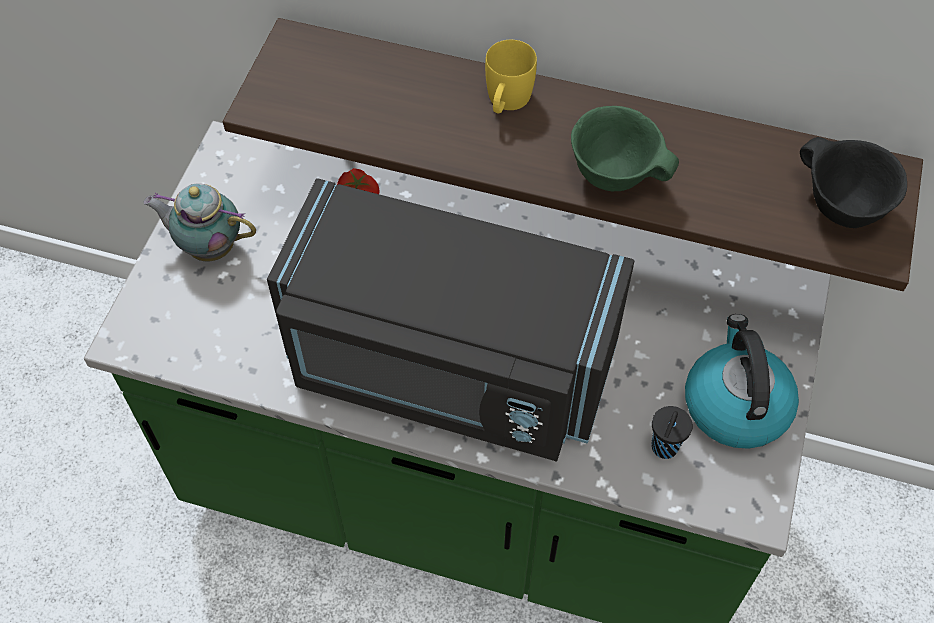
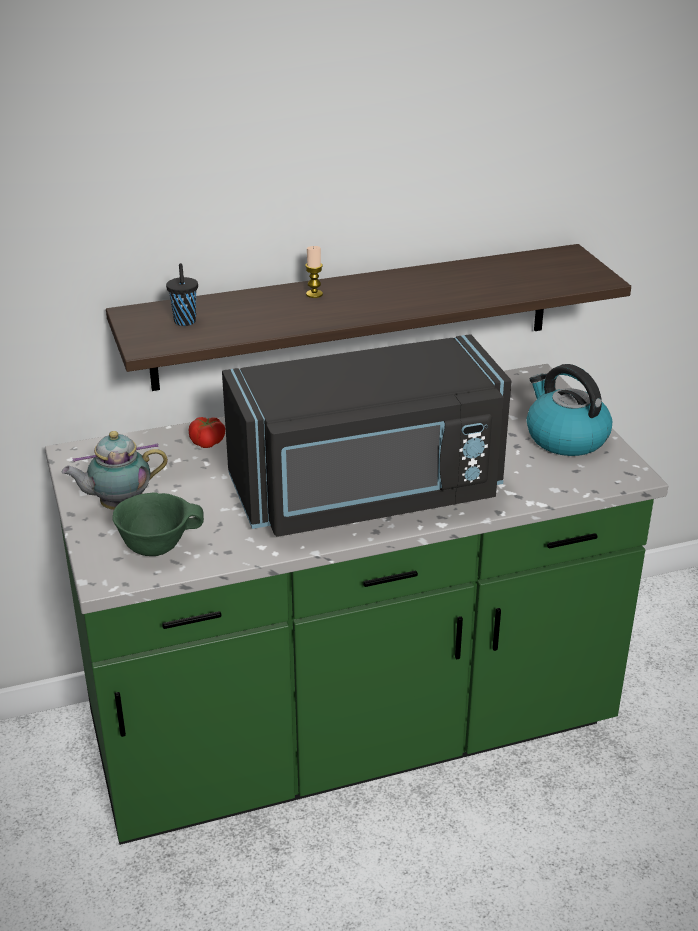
camera: 35 degrees left, 25 degrees down
yellow mug [485,40,537,113] -> candle [305,246,323,298]
green bowl [571,106,679,191] -> green bowl moved to [112,492,204,556]
black cup [651,406,693,459] -> black cup moved to [166,263,198,326]
black bowl [800,137,907,228] -> none

